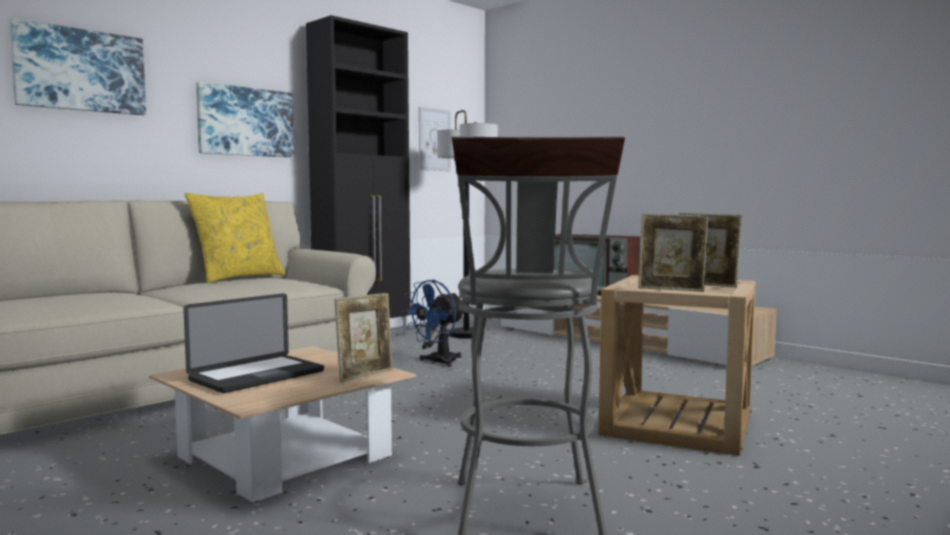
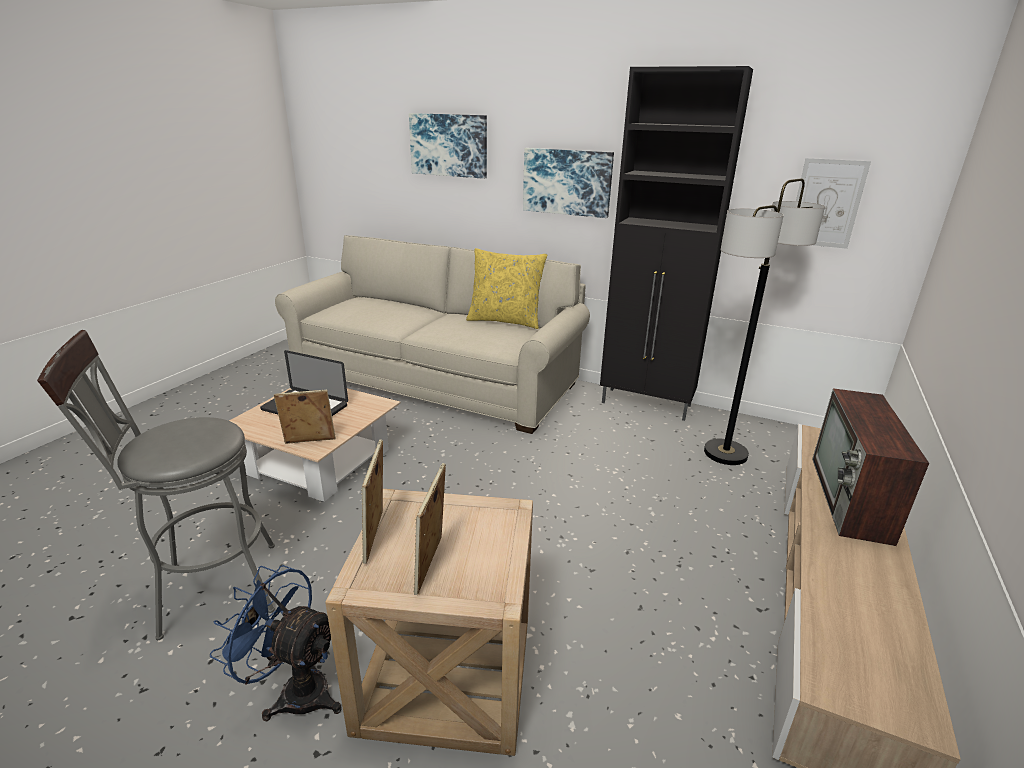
camera: 70 degrees right, 20 degrees up
picture frame [335,293,393,382] -> picture frame turned 150 degrees clockwise [274,389,336,444]
blue fan [402,280,464,367] -> blue fan moved to [210,565,342,721]

